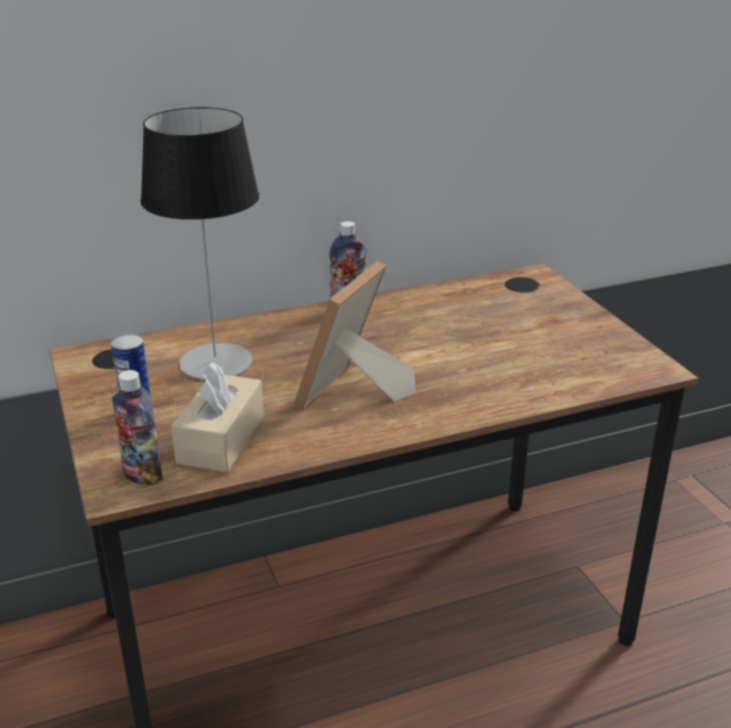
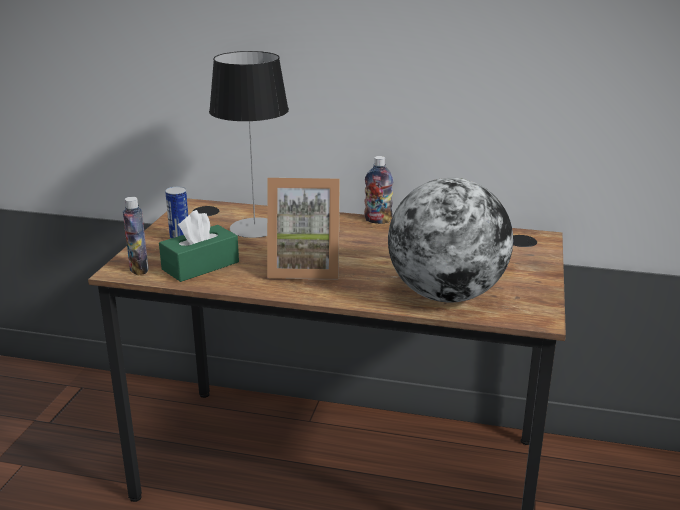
camera: 35 degrees right, 5 degrees down
beige tissue box [171,362,264,472] -> green tissue box [159,210,239,282]
picture frame [293,261,416,410] -> picture frame turned 150 degrees counterclockwise [267,178,340,280]
none -> globe [388,178,513,303]

